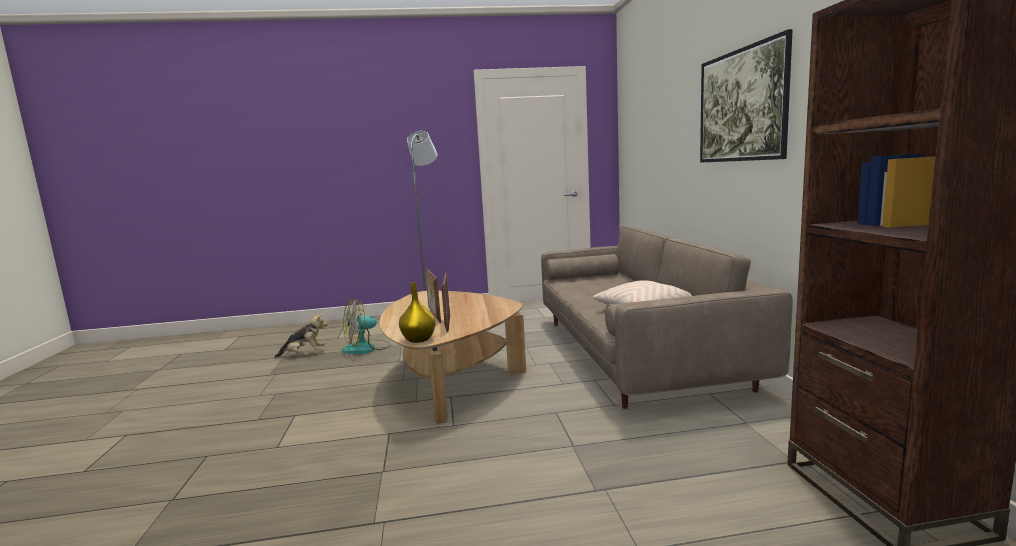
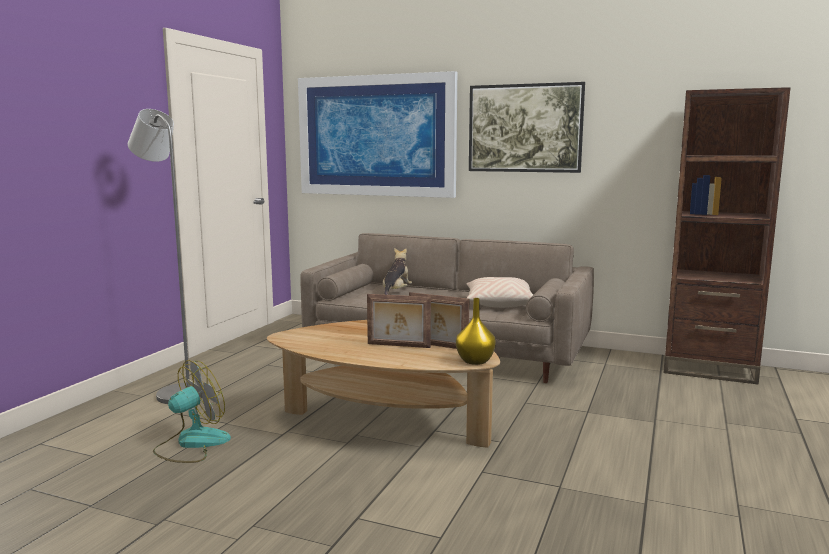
camera: 60 degrees left, 0 degrees up
plush toy [274,312,328,358] -> plush toy moved to [383,248,412,295]
fan [342,299,391,354] -> fan turned 135 degrees counterclockwise [153,360,231,463]
none -> picture [298,71,457,198]

